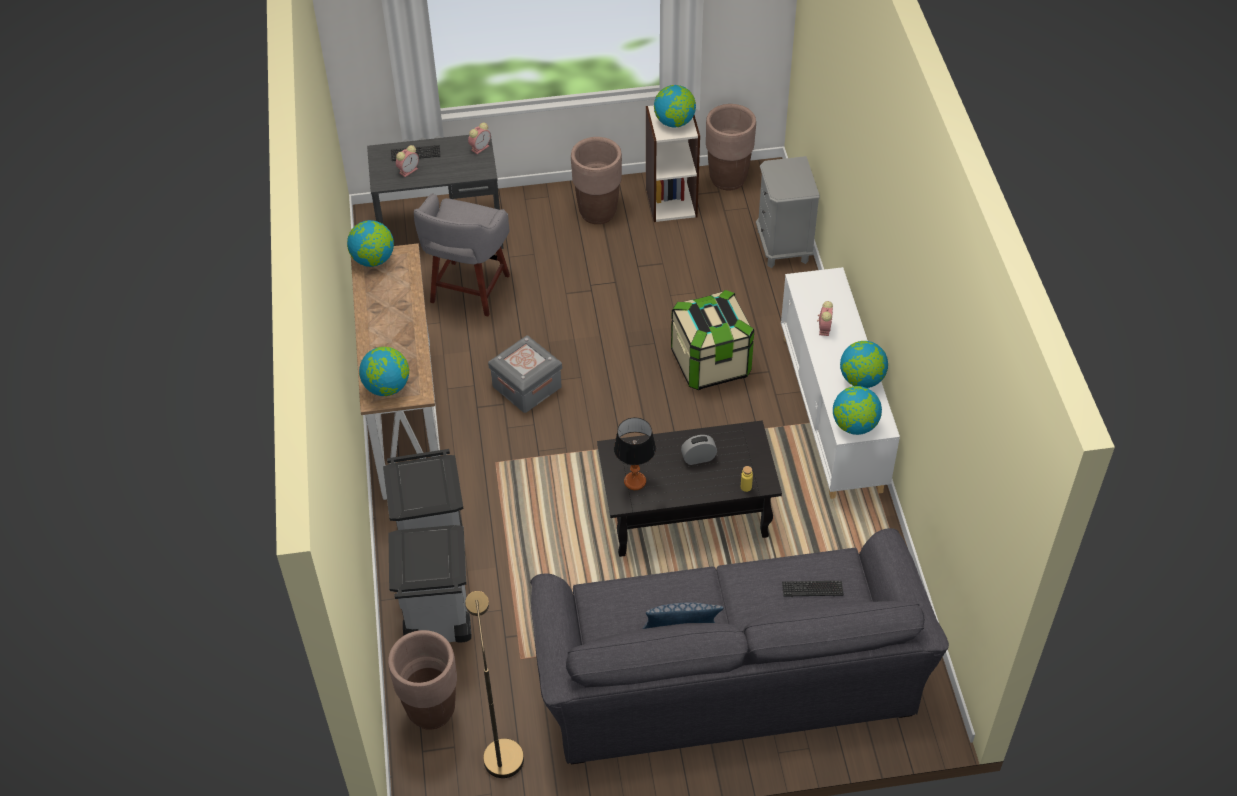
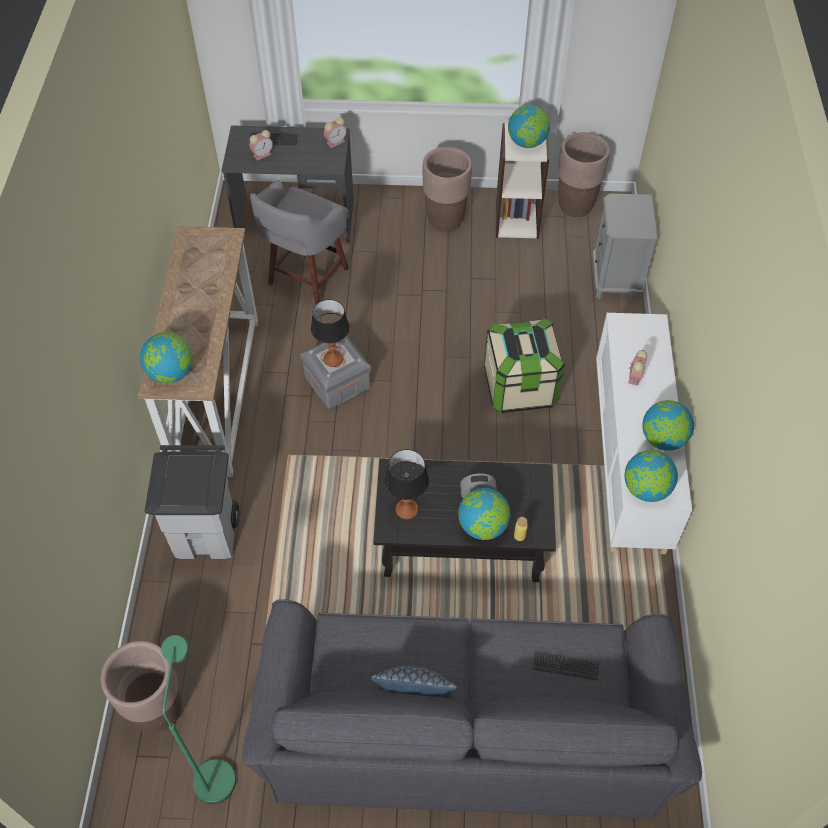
camera: 10 degrees right, 5 degrees up
globe [347,220,394,267] -> globe moved to [458,488,511,540]
grey trash can [389,525,472,643] -> none
brown floor lamp [465,591,524,778] -> green floor lamp [161,635,236,804]
none -> table lamp [311,299,350,367]

